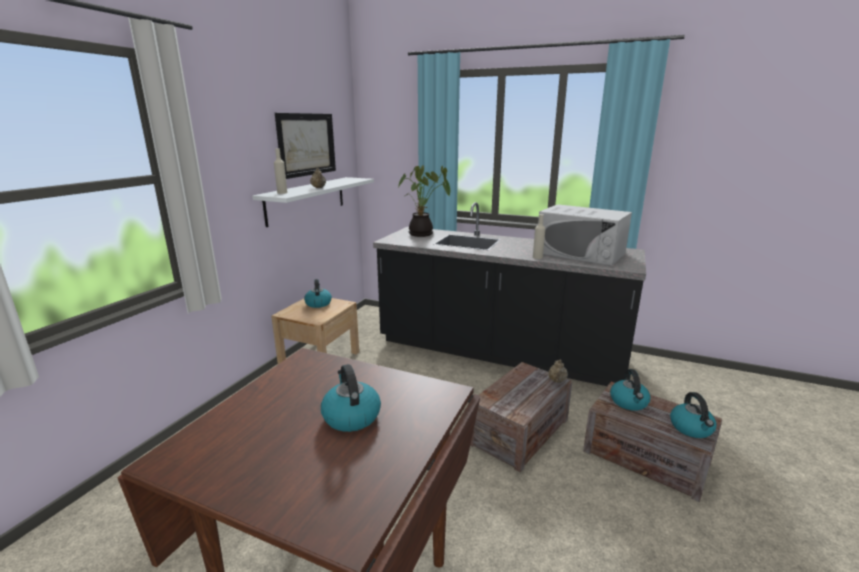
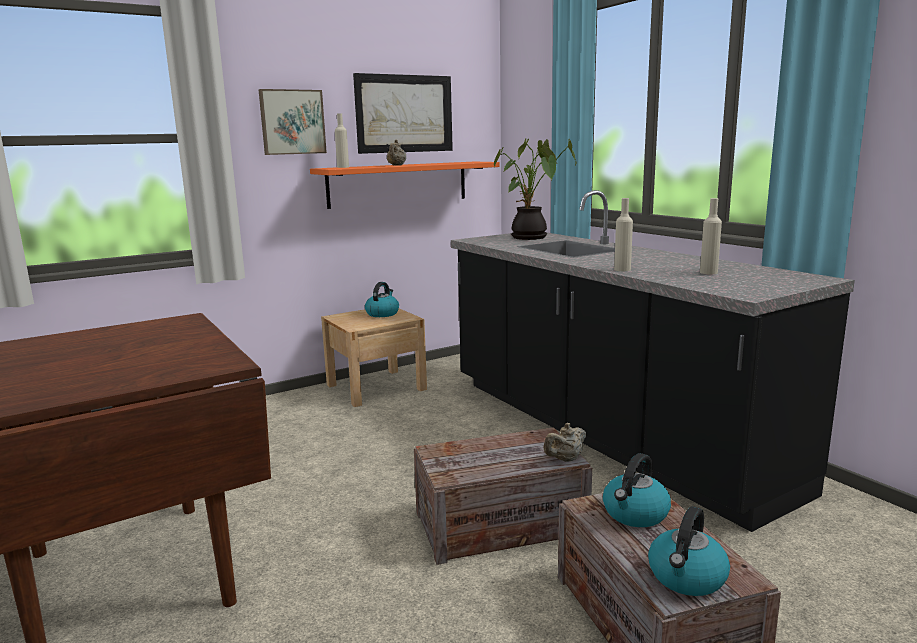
camera: 35 degrees right, 5 degrees down
white shelf [252,177,374,227] -> orange shelf [310,162,500,209]
kettle [321,364,381,432] -> none
white microwave [538,204,632,266] -> beige bottle [700,198,722,274]
none -> picture [258,89,327,155]

